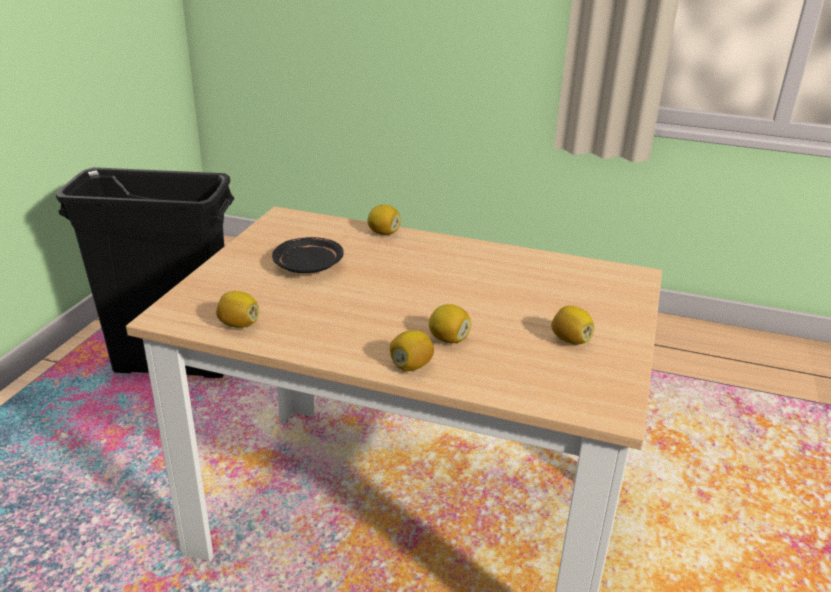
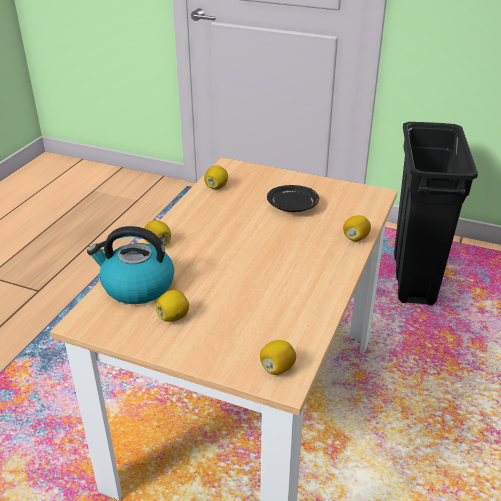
camera: 95 degrees right, 5 degrees up
lemon [429,304,471,343] -> lemon moved to [260,340,296,375]
none -> kettle [87,226,174,304]

